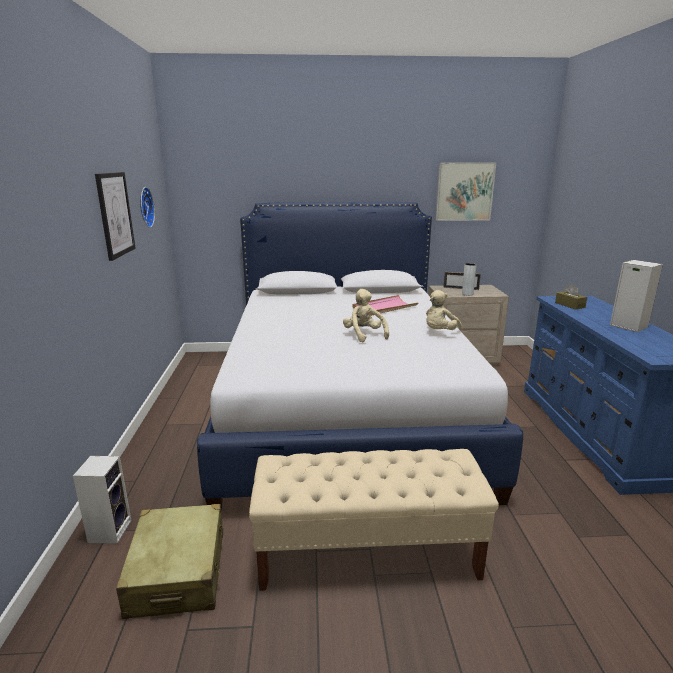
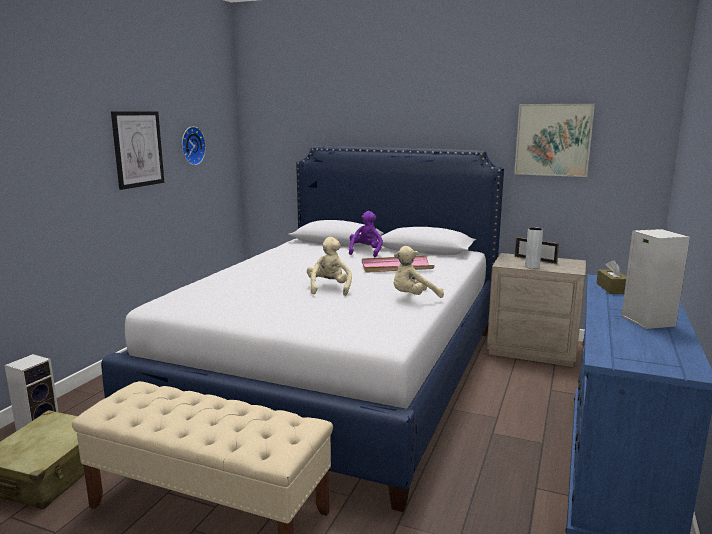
camera: 25 degrees right, 5 degrees down
none -> purple plush toy [349,211,383,257]

